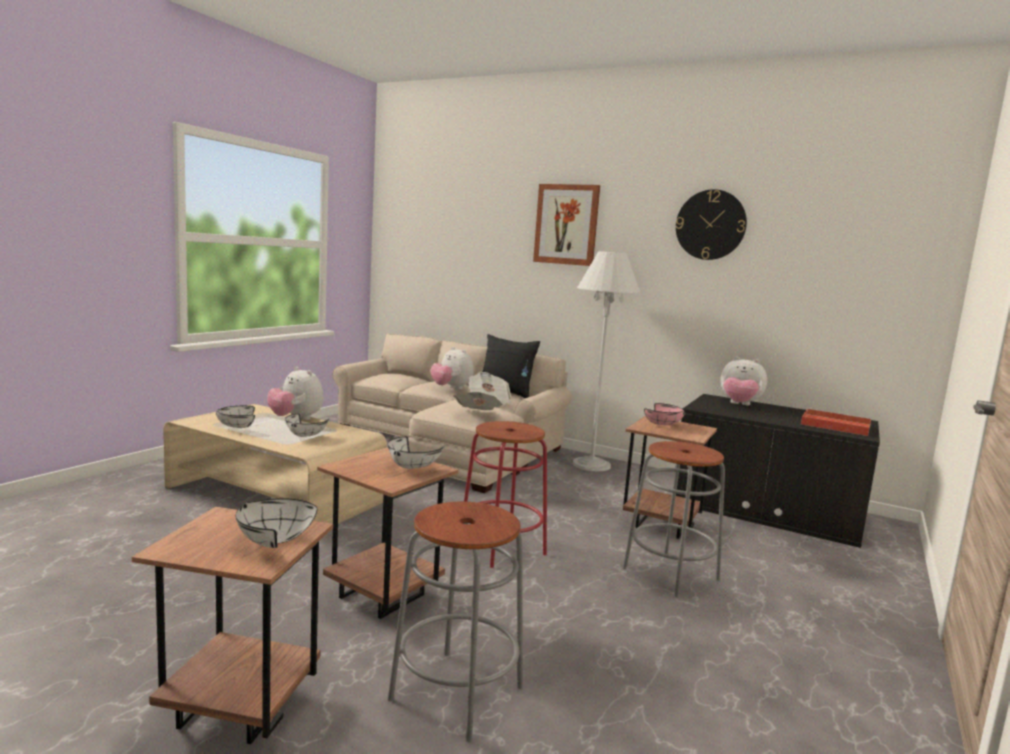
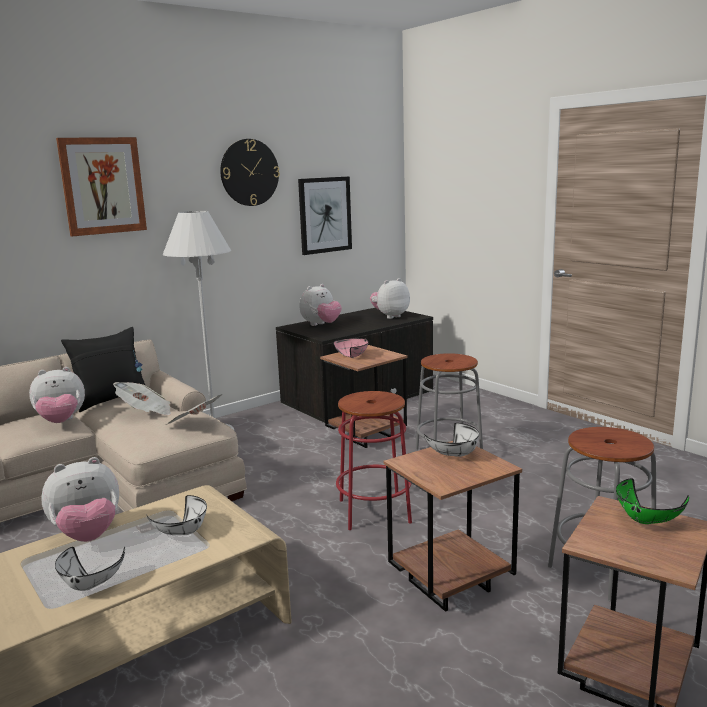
camera: 65 degrees left, 5 degrees up
white bowl [235,498,317,548] -> green bowl [616,478,689,524]
red tray [801,408,871,436] -> plush toy [370,278,410,319]
none -> picture [298,176,352,255]

